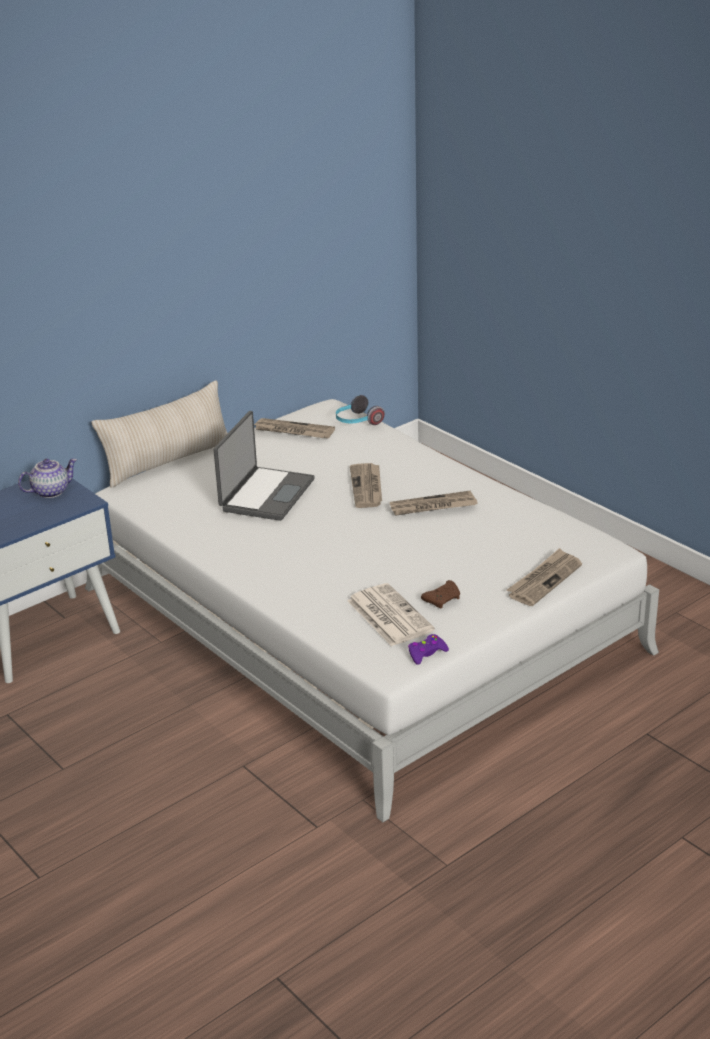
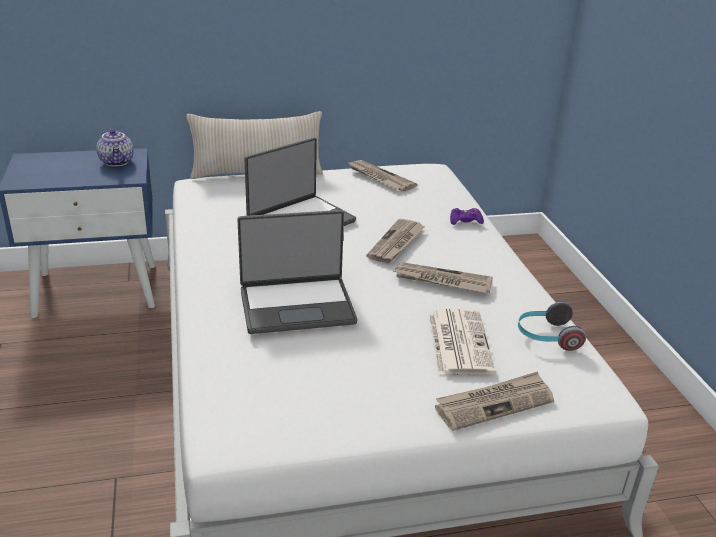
camera: 25 degrees right, 0 degrees up
teapot [18,458,77,498] -> teapot turned 75 degrees clockwise [97,128,134,167]
headphones [336,395,385,425] -> headphones moved to [518,302,586,351]
newspaper [347,583,435,646] -> newspaper moved to [429,309,496,375]
purple game controller [408,634,449,665] -> purple game controller moved to [450,208,484,225]
brown game controller [421,580,460,609] -> none
none -> laptop [237,210,357,334]

